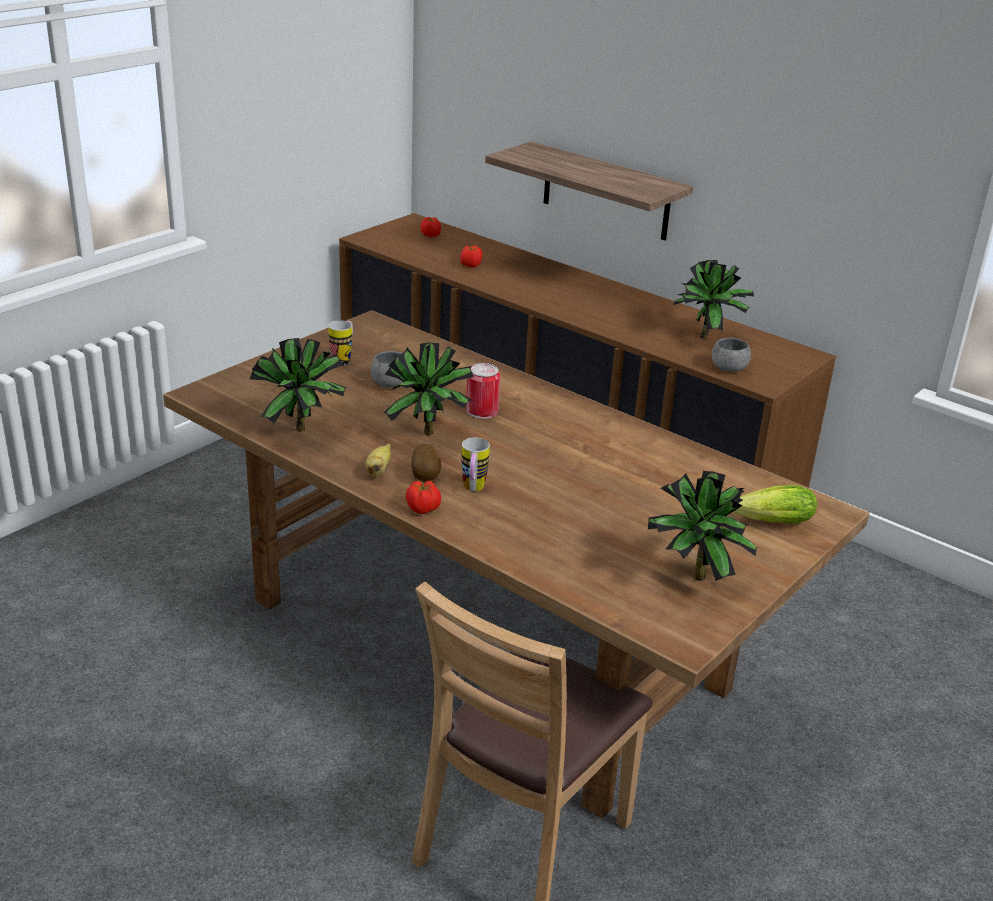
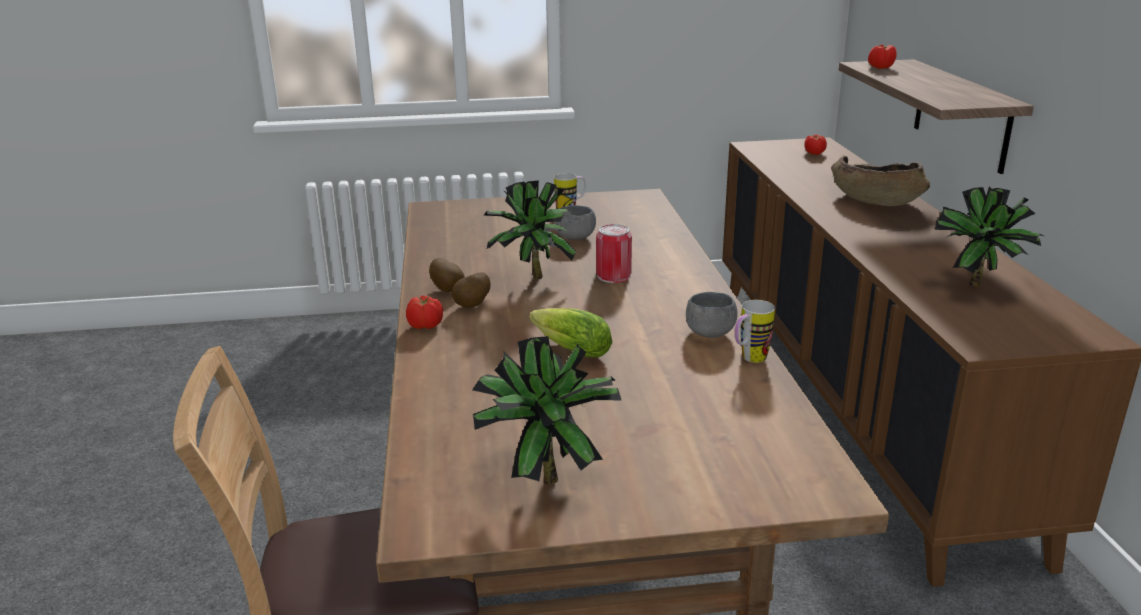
camera: 45 degrees right, 5 degrees down
potted plant [249,338,346,432] -> none
banana [366,444,391,477] -> potato [429,258,465,292]
tomato [460,246,483,268] -> tomato moved to [868,45,897,69]
mug [461,437,490,491] -> mug moved to [735,300,775,363]
grey bowl [712,338,751,372] -> grey bowl moved to [686,292,738,338]
lettuce [733,485,817,523] -> lettuce moved to [529,308,612,358]
none -> brown bowl [831,155,930,206]

